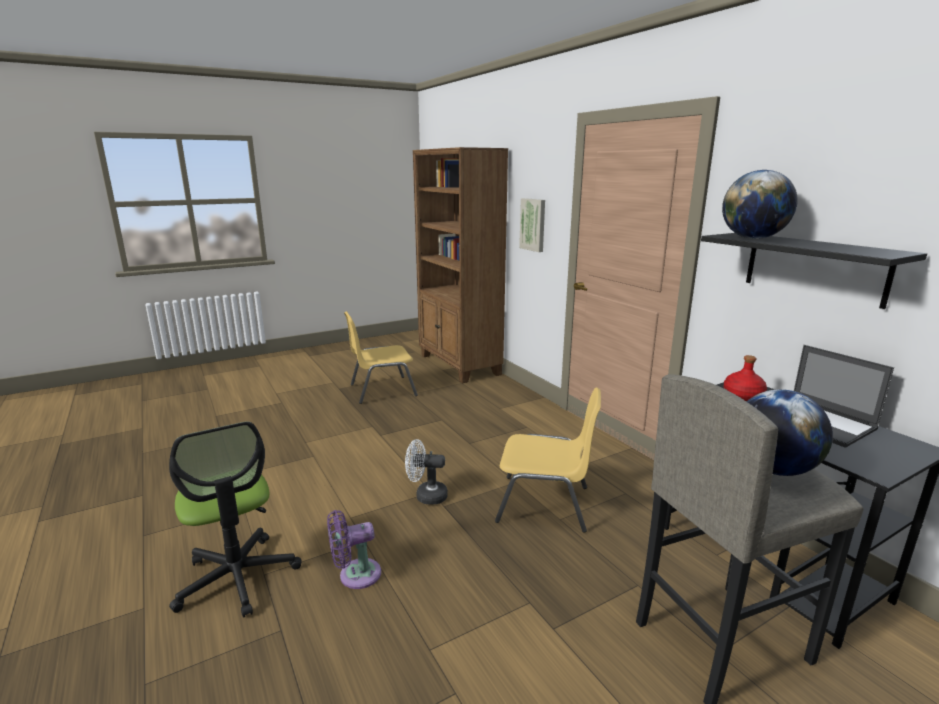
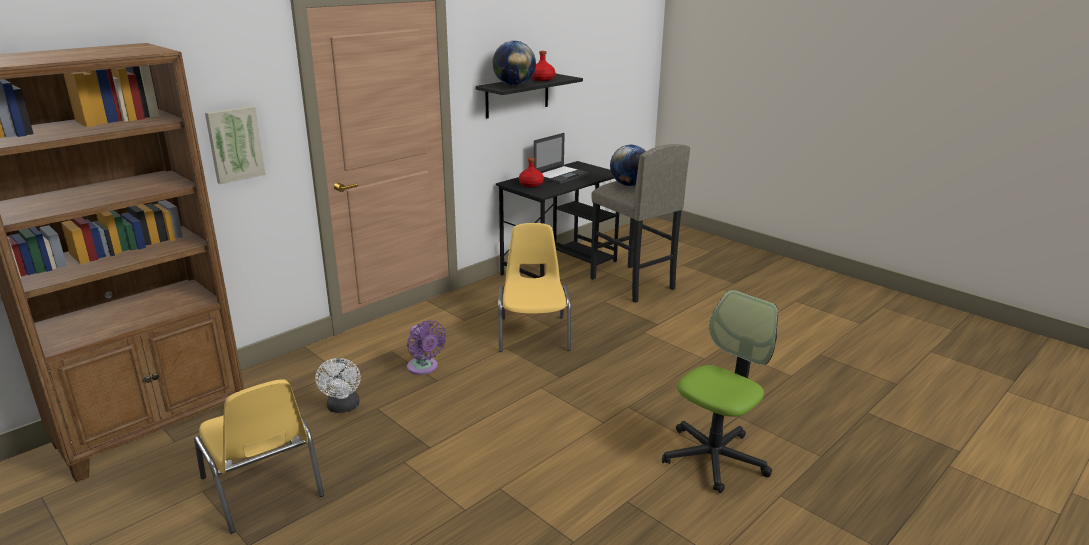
camera: 105 degrees left, 5 degrees up
purple fan [327,510,381,589] -> purple fan moved to [407,320,446,375]
white fan [405,439,448,505] -> white fan moved to [315,358,361,413]
none -> red bottle [532,51,555,81]

